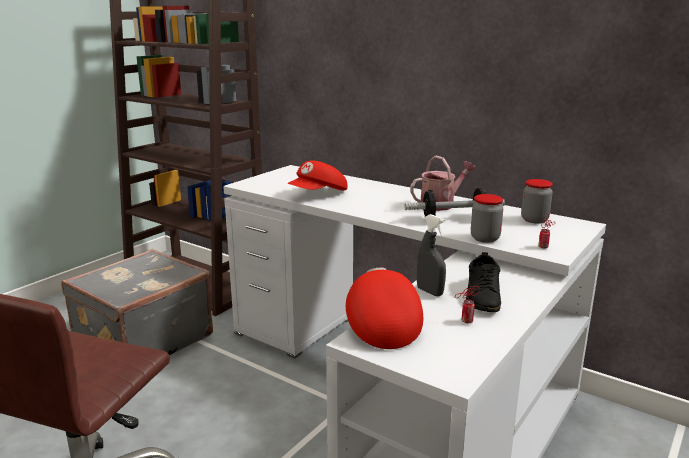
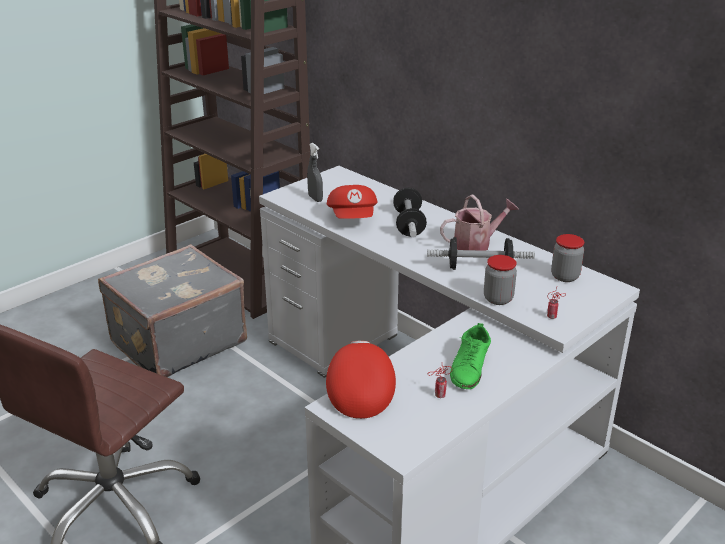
camera: 10 degrees right, 10 degrees up
red cap [287,161,348,191] -> red cap turned 60 degrees counterclockwise [327,185,378,219]
grey spray bottle [417,214,446,296] -> grey spray bottle moved to [307,143,323,202]
black shoe [466,252,501,312] -> green shoe [450,323,491,389]
none -> dumbbell [393,188,427,237]

